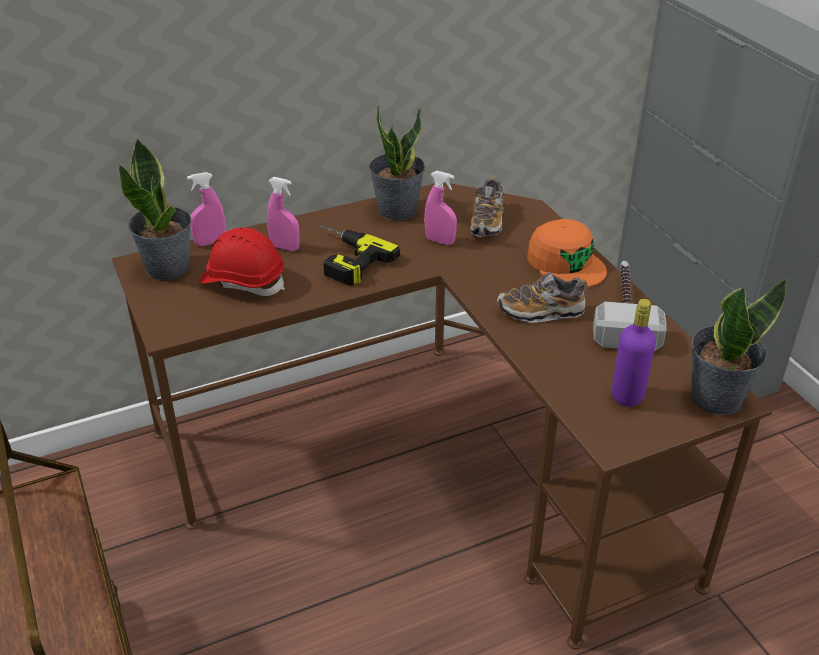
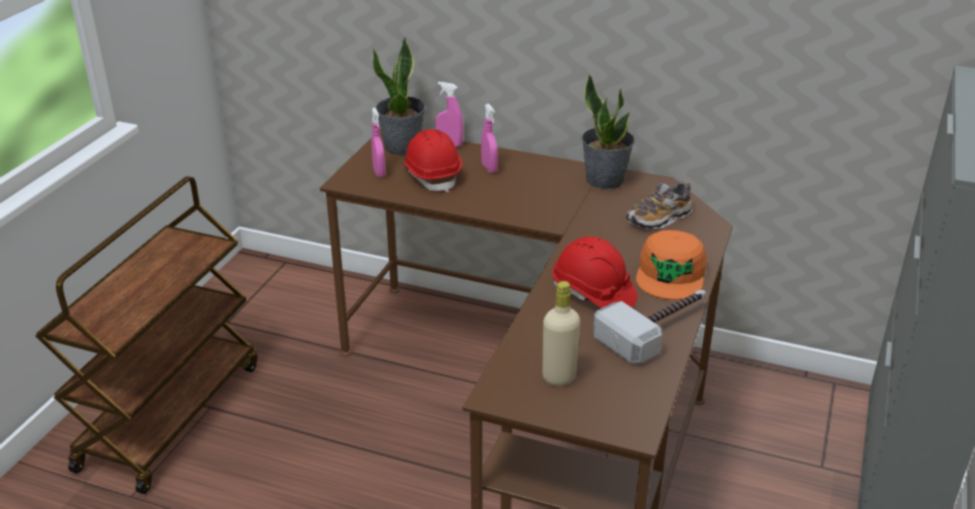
camera: 45 degrees right, 5 degrees down
power drill [319,224,400,286] -> none
pink spray bottle [424,171,457,245] -> pink spray bottle moved to [371,108,386,178]
shoe [497,272,589,323] -> red hard hat [552,237,638,308]
purple bottle [612,299,656,406] -> beige bottle [542,281,580,386]
potted plant [691,278,788,415] -> none

